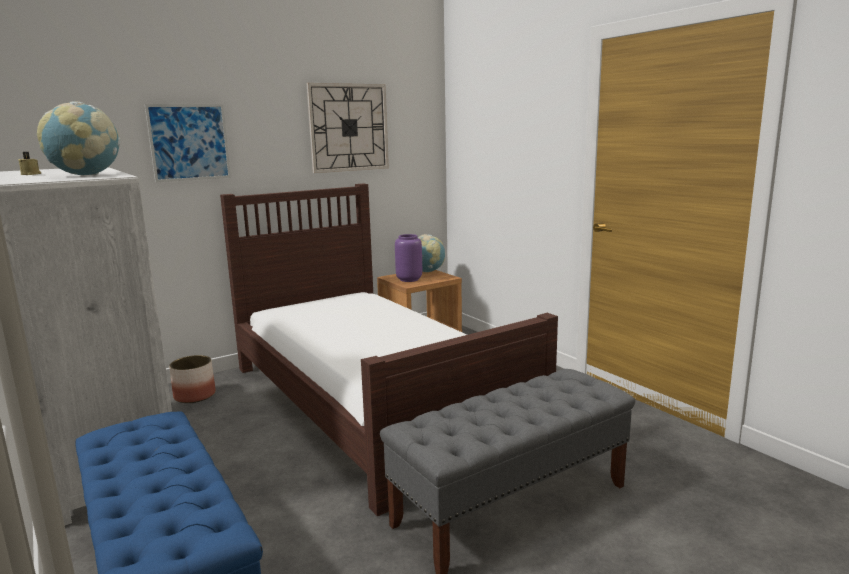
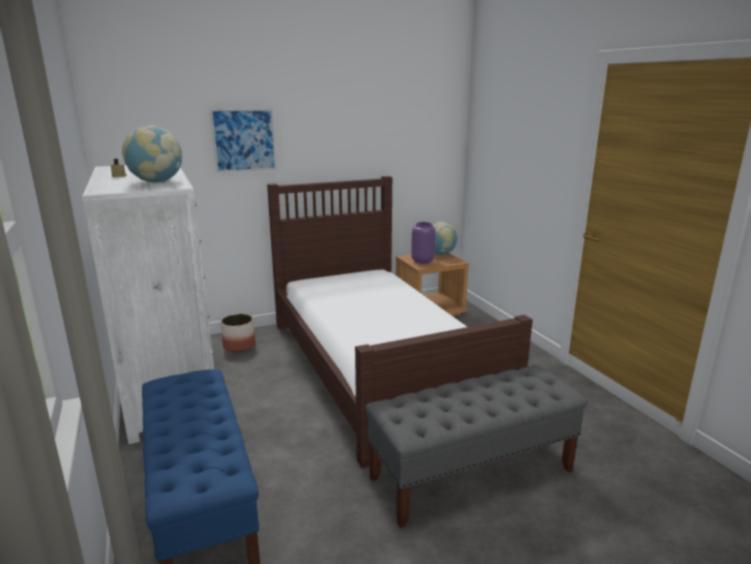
camera: 10 degrees right, 5 degrees up
wall clock [306,83,389,173] -> none

